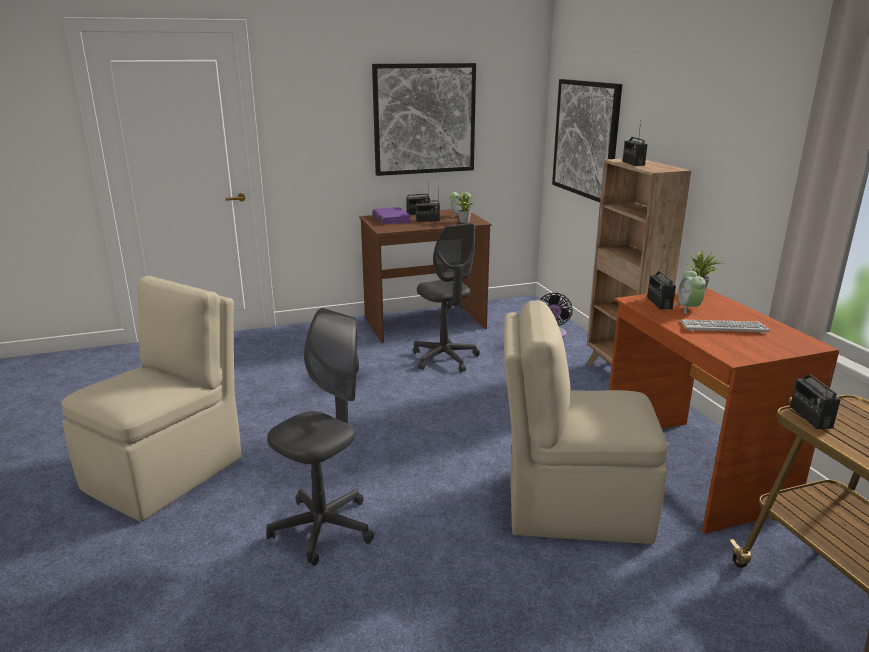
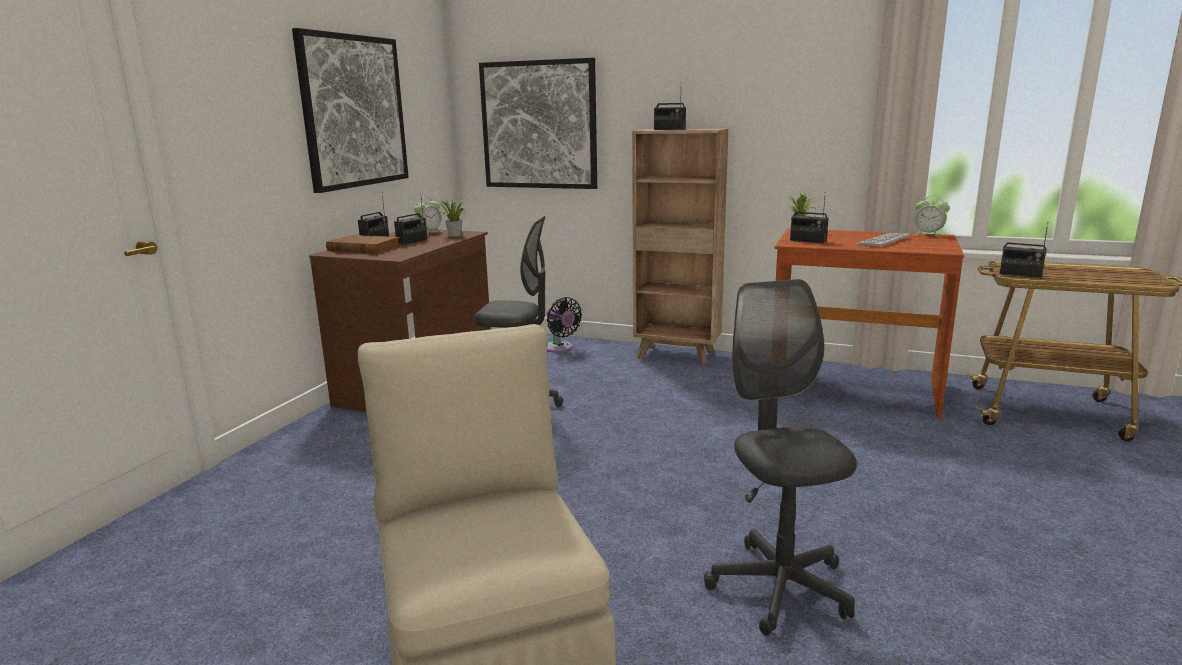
camera: 50 degrees left, 5 degrees down
purple book [372,207,411,225] -> brown book [326,235,401,254]
beige chair [504,300,668,544] -> none
alarm clock [676,268,706,314] -> alarm clock moved to [915,196,950,238]

